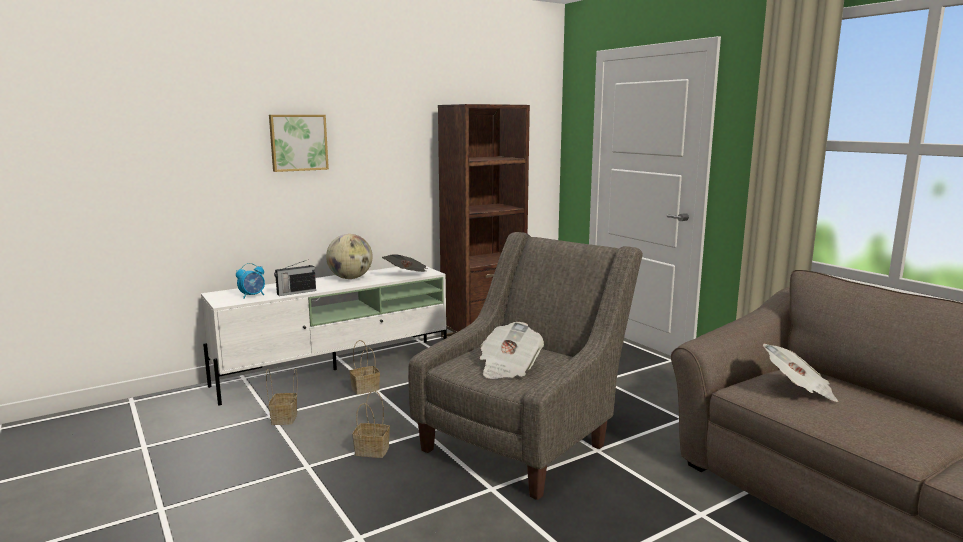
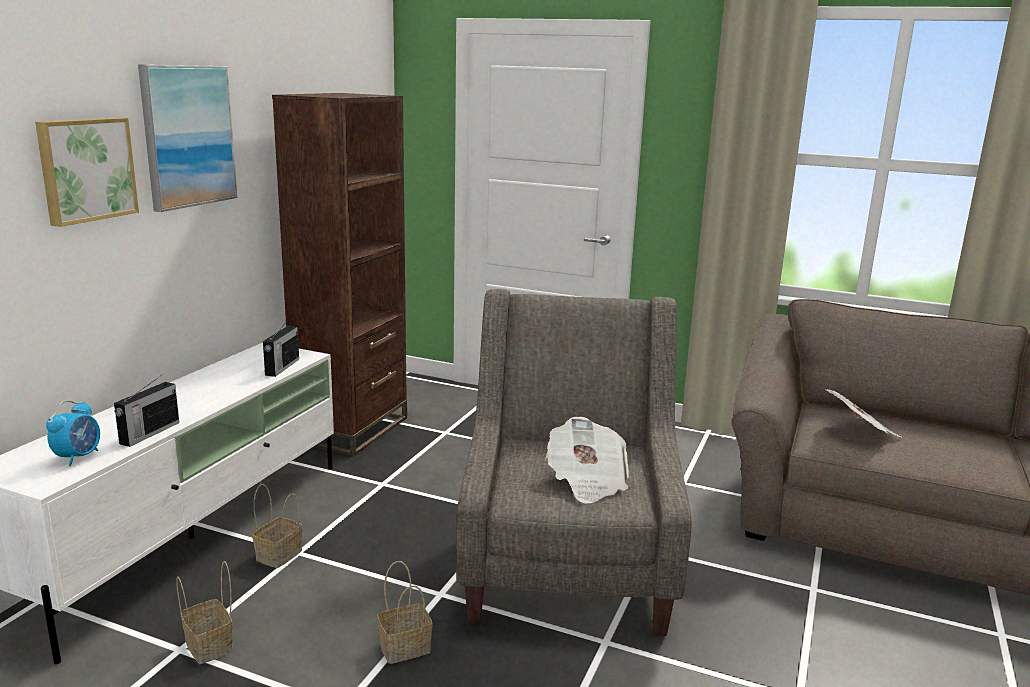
camera: 35 degrees left, 5 degrees up
globe [326,234,373,279] -> none
newspaper [382,254,427,272] -> radio [263,319,299,377]
none -> picture [138,64,237,212]

